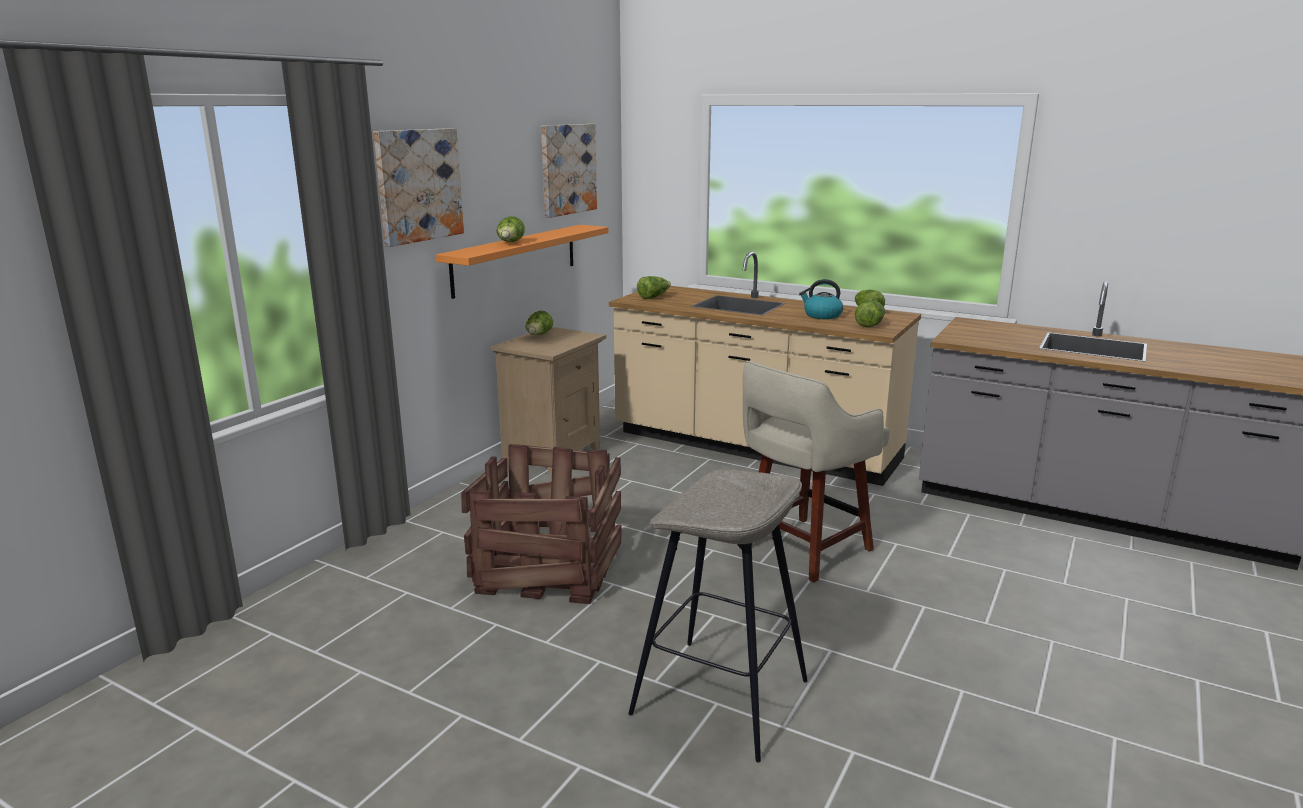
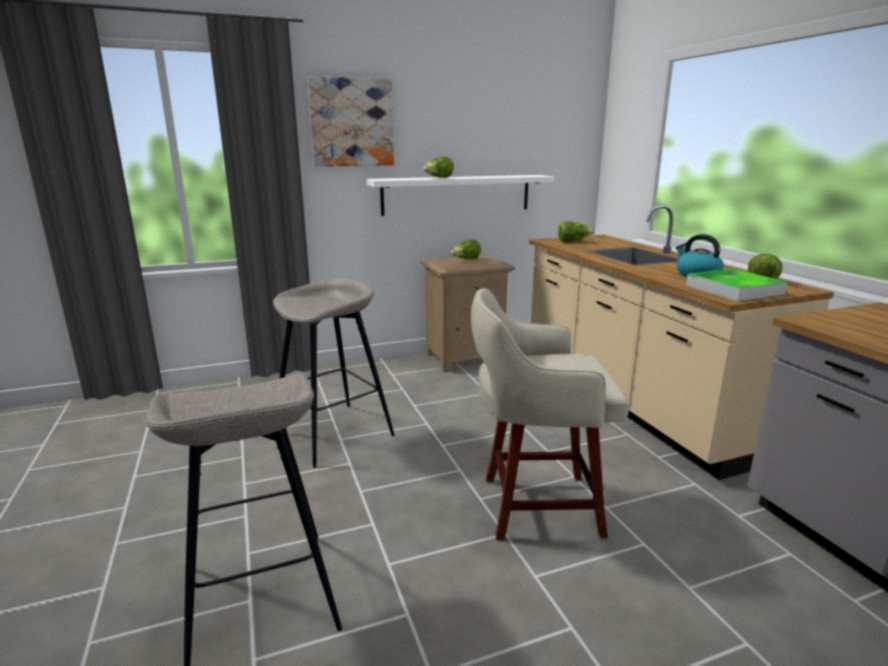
camera: 40 degrees right, 0 degrees up
orange shelf [436,225,608,299] -> white shelf [366,175,554,216]
crate [461,444,621,604] -> grey stool [273,277,395,468]
picture [541,124,597,218] -> none
lettuce [855,301,885,327] -> tray [686,269,788,301]

